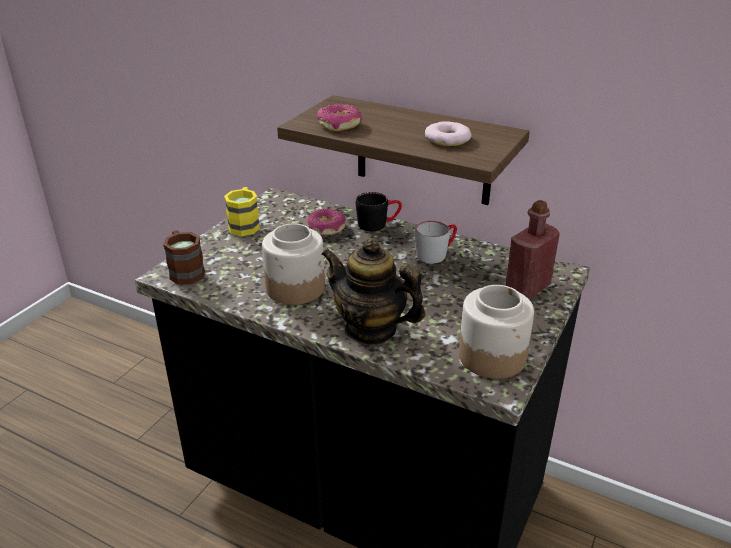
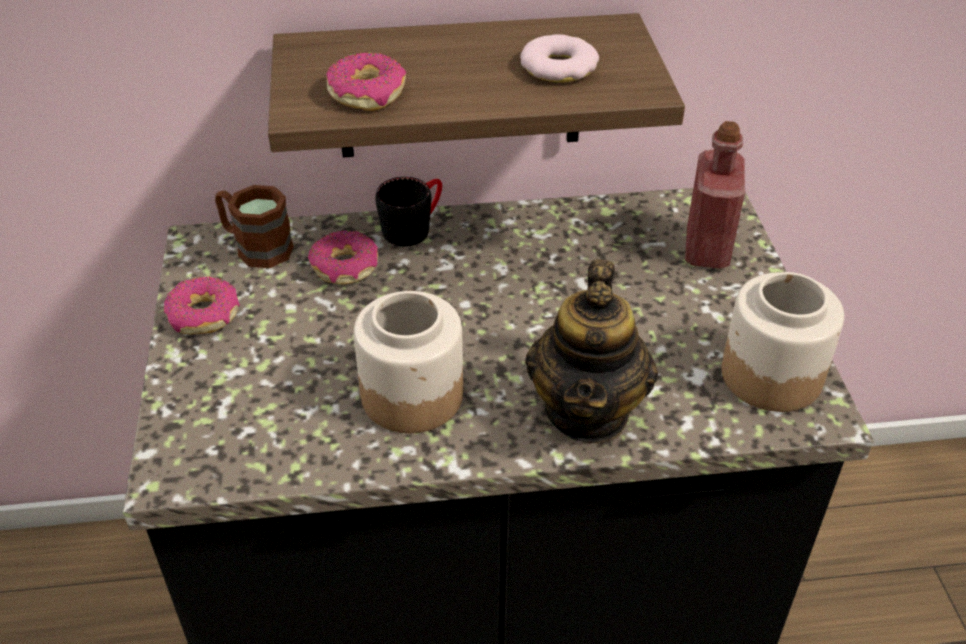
camera: 35 degrees left, 10 degrees up
brown mug [163,230,205,285] -> brown mug moved to [215,185,294,268]
yellow mug [224,187,260,236] -> donut [164,276,240,334]
teapot [321,238,426,345] -> teapot turned 75 degrees counterclockwise [525,259,658,443]
grey mug [415,221,457,264] -> none

